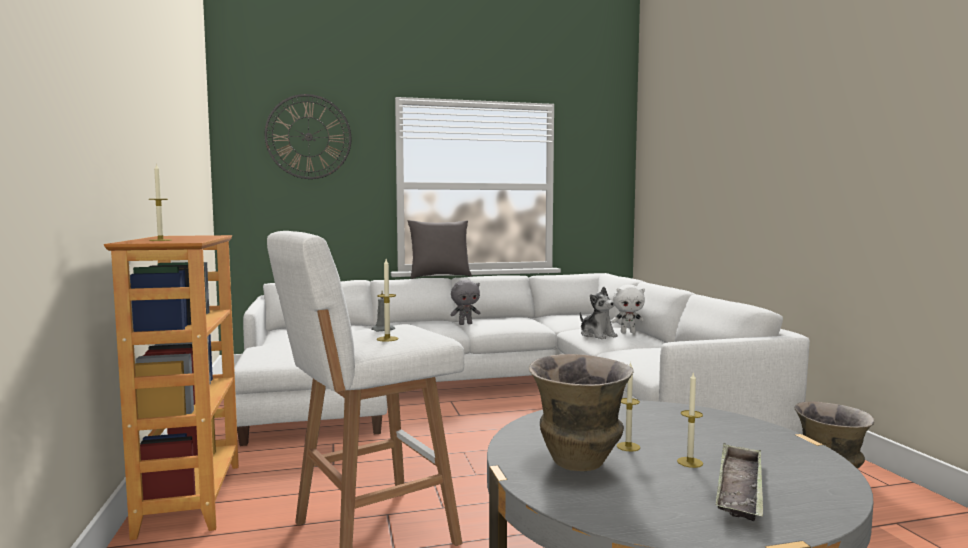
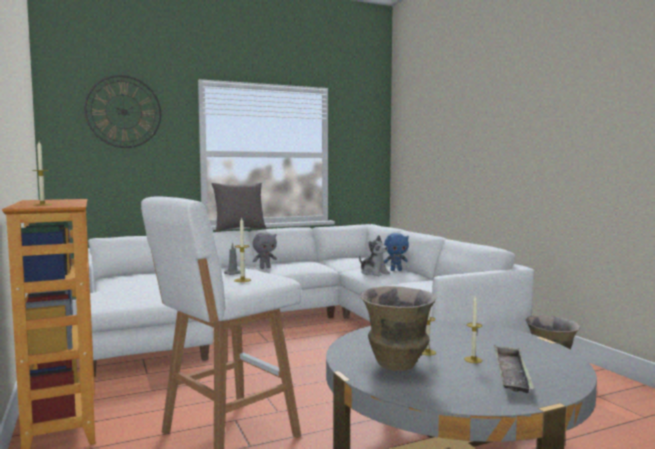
camera: 10 degrees left, 0 degrees up
white plush toy [611,285,645,333] -> blue plush toy [384,233,409,271]

